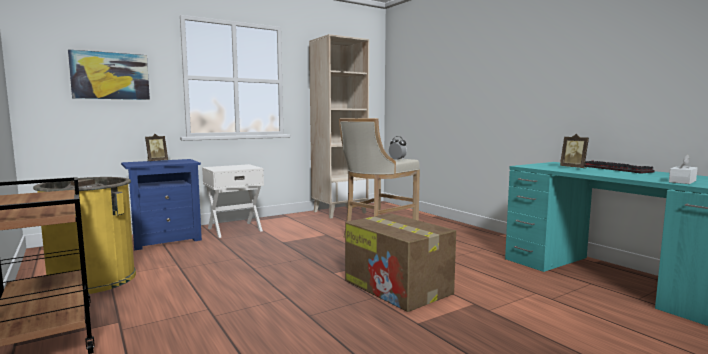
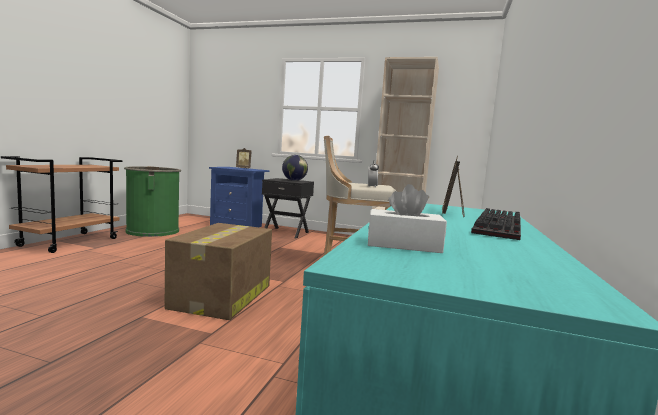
camera: 50 degrees right, 0 degrees up
yellow trash can [33,177,136,294] -> green trash can [124,166,181,237]
picture [68,49,150,100] -> none
white nightstand [202,164,264,238] -> black nightstand [262,178,314,239]
none -> globe [282,155,308,181]

